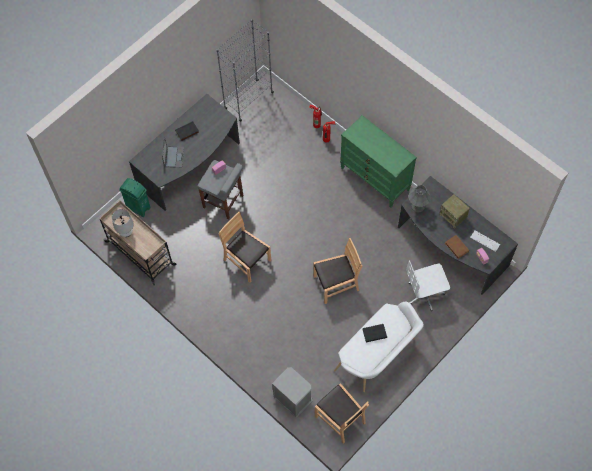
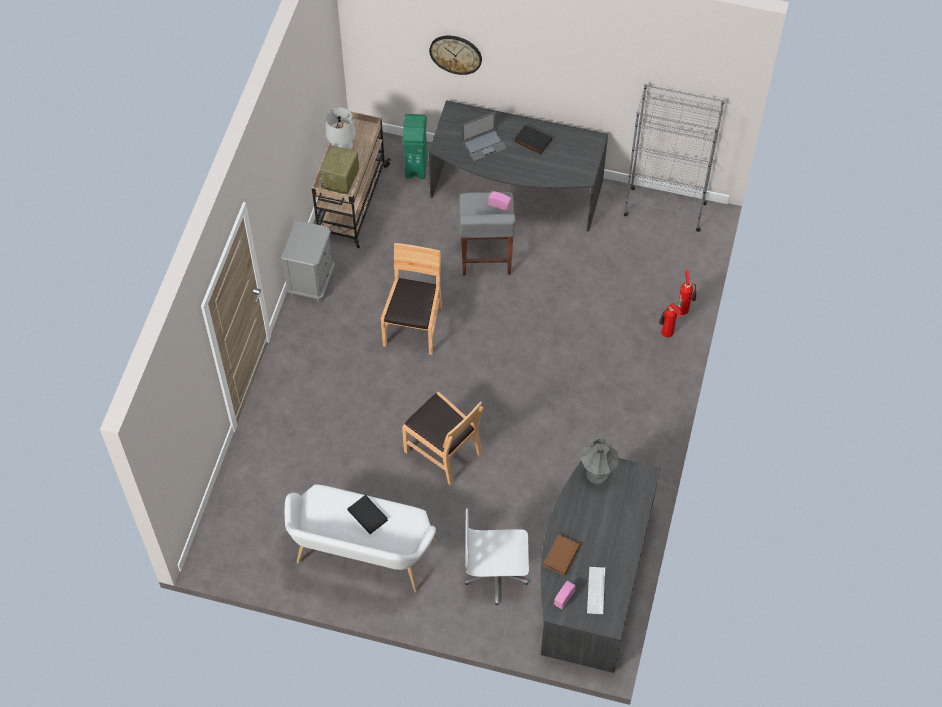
camera: 60 degrees right, 5 degrees down
grey nightstand [272,367,312,418] -> grey nightstand moved to [281,220,335,303]
brown chair [315,383,369,444] -> none
green dresser [340,115,417,208] -> none
white office chair [406,260,450,311] -> white office chair turned 45 degrees counterclockwise [465,508,529,605]
radio [439,194,470,229] -> radio moved to [320,145,359,195]
none -> wall clock [429,36,482,75]

